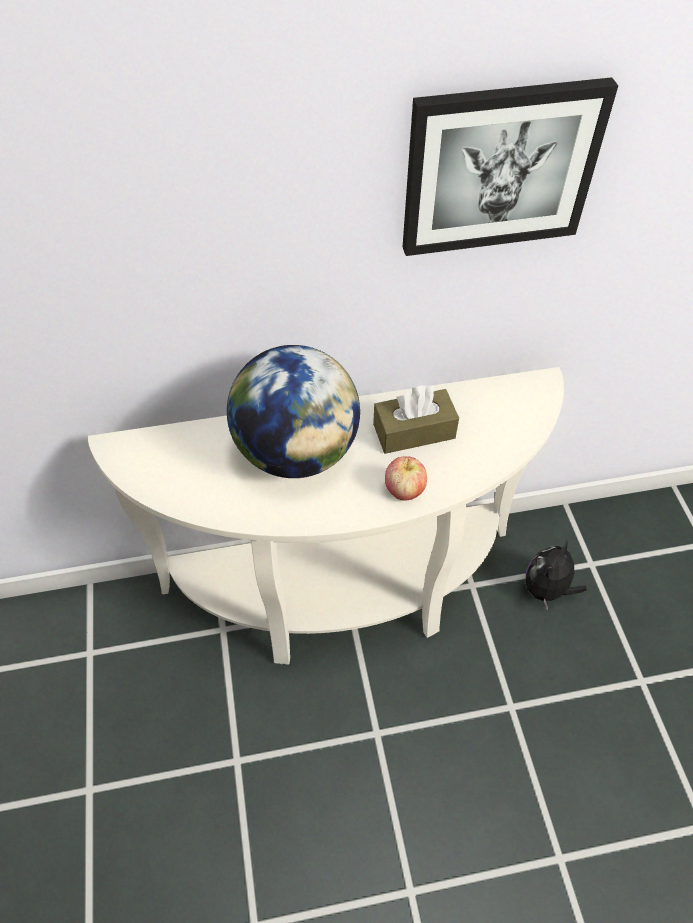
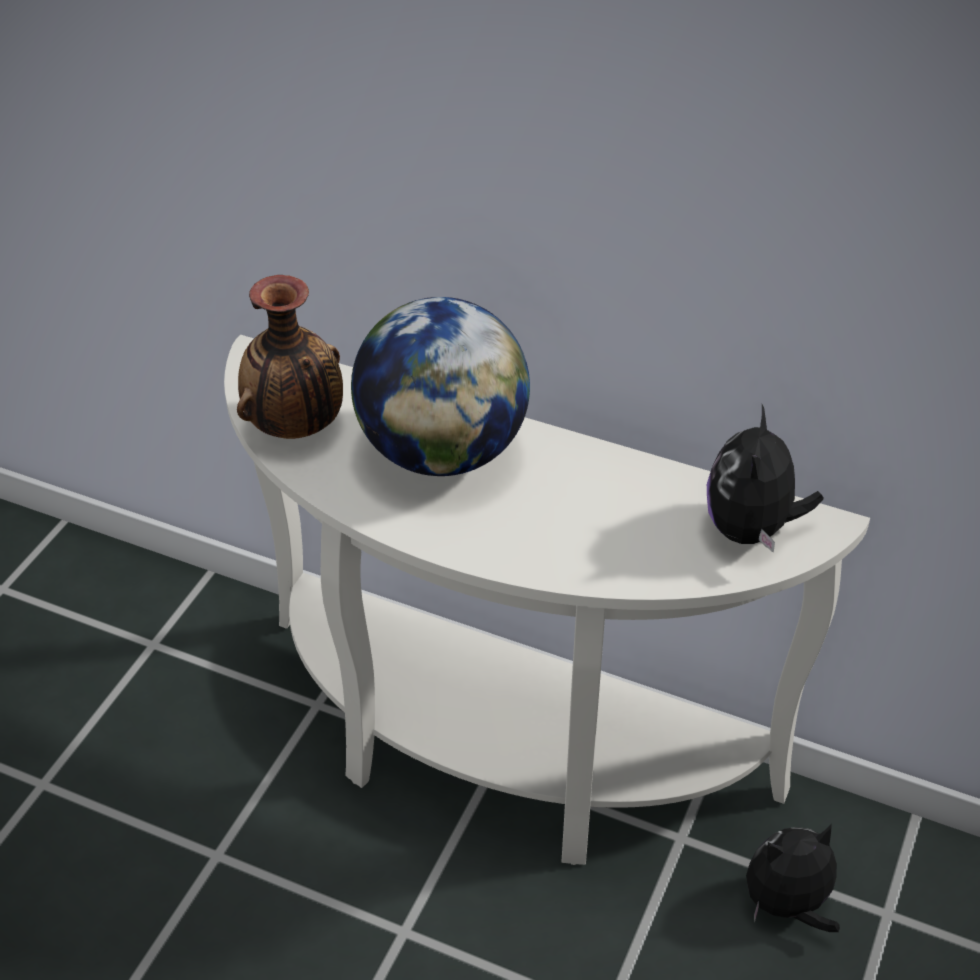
camera: 35 degrees right, 10 degrees down
brown tissue box [373,385,459,454] -> none
apple [385,456,427,501] -> none
picture [403,77,618,256] -> none
none -> vase [237,275,343,439]
none -> plush toy [707,405,823,553]

